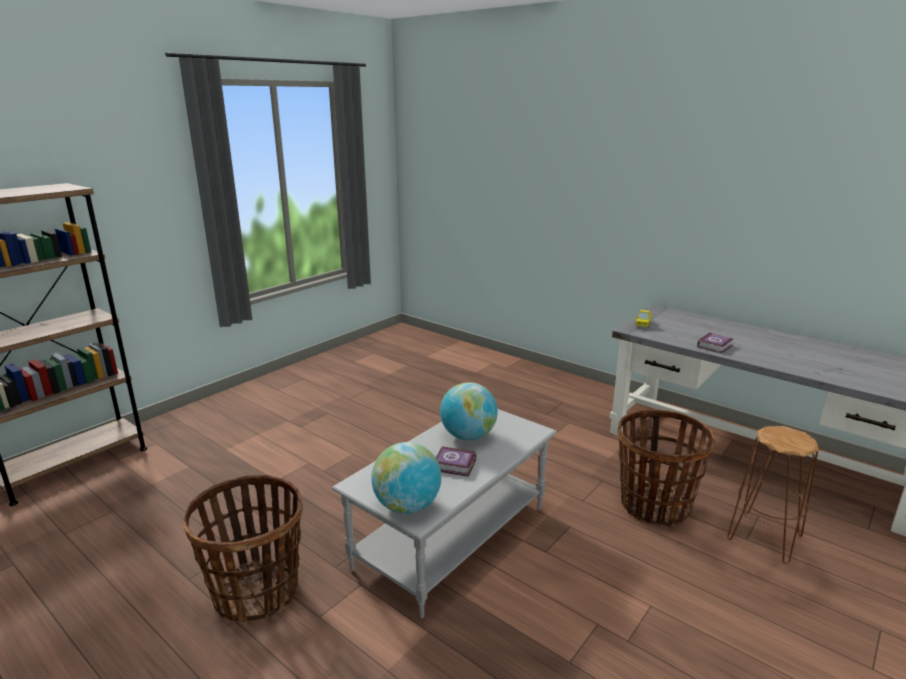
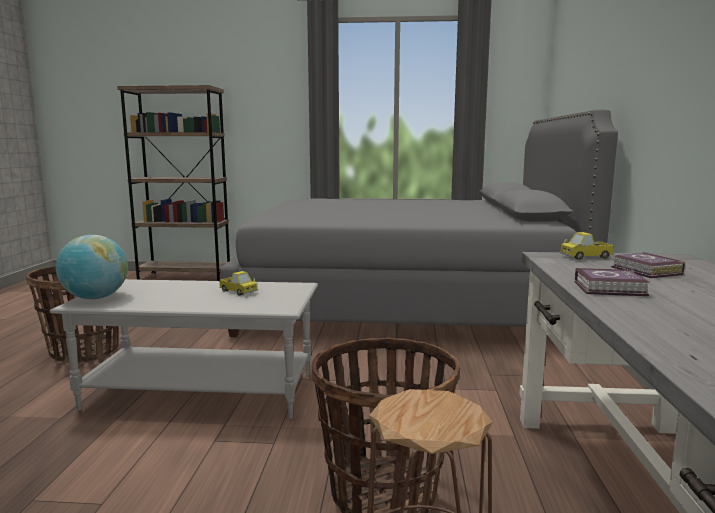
camera: 55 degrees right, 10 degrees down
book [436,446,476,477] -> book moved to [611,252,685,278]
globe [440,382,498,440] -> toy truck [219,271,258,295]
none -> grey bed [221,110,618,337]

